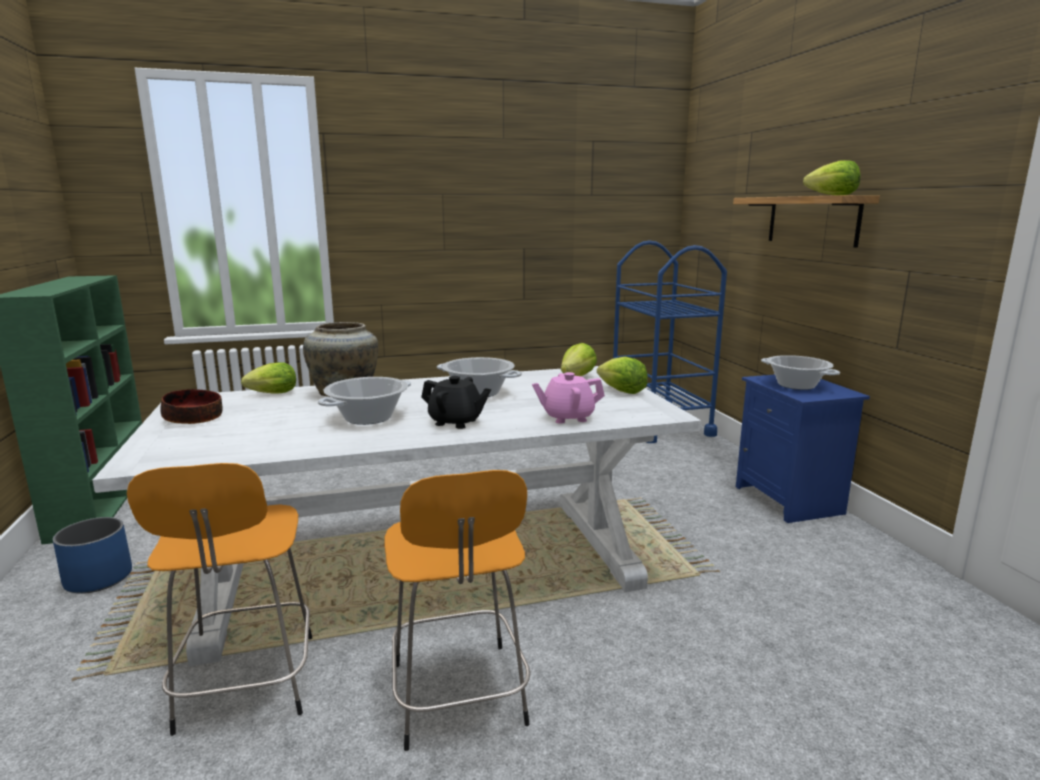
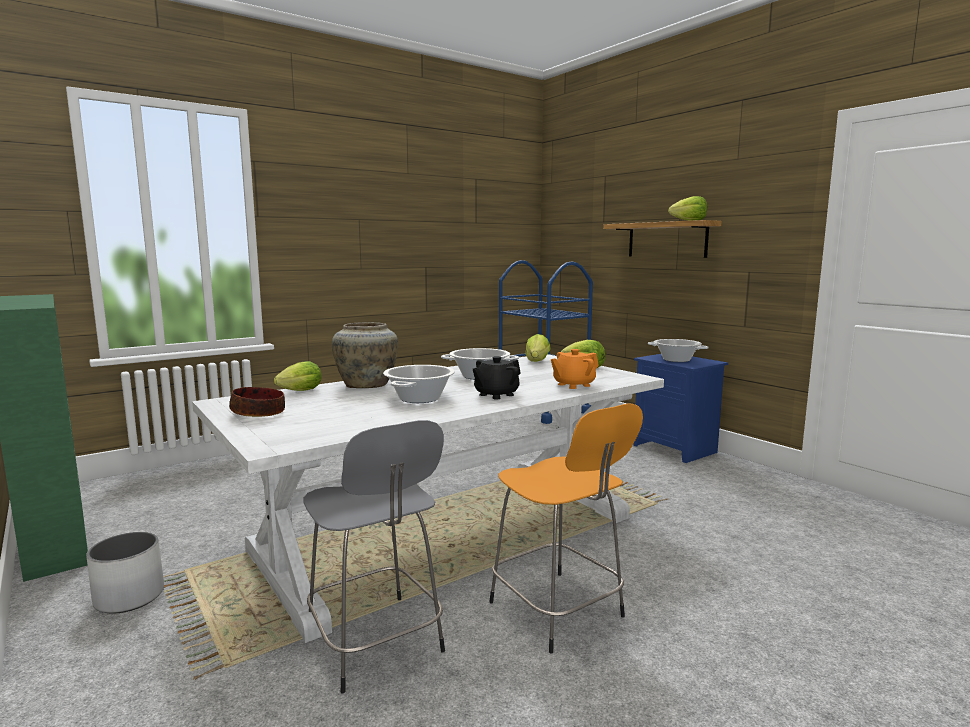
camera: 20 degrees left, 5 degrees down
blue planter [53,517,132,594] -> white planter [86,532,164,614]
orange stool [127,463,312,736] -> grey stool [303,420,445,693]
black teapot [421,376,491,429] -> black teapot turned 135 degrees clockwise [473,356,521,400]
pink teapot [532,372,605,424] -> orange teapot [551,349,599,389]

